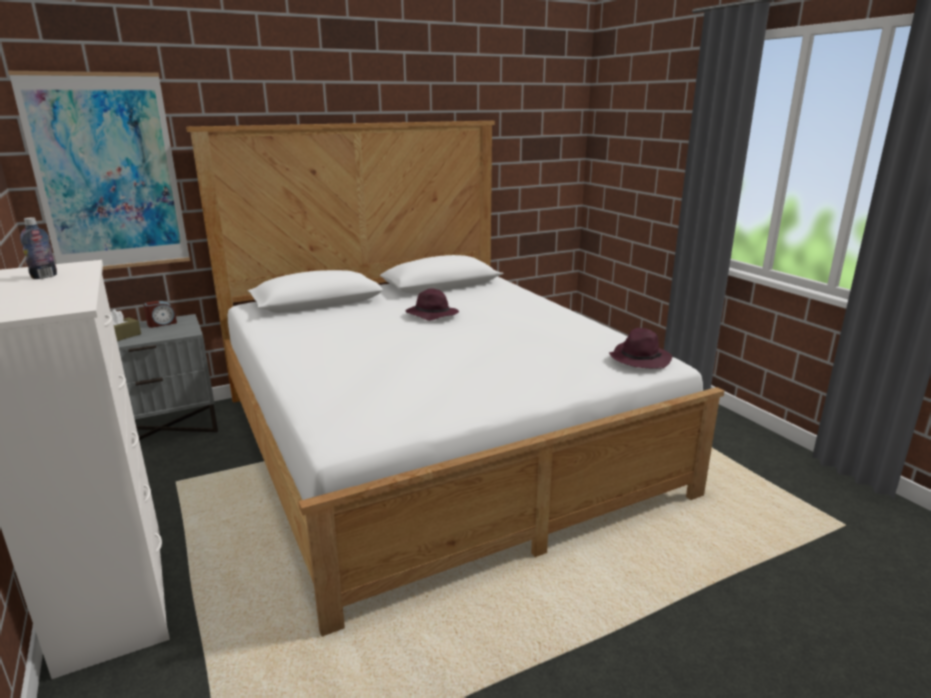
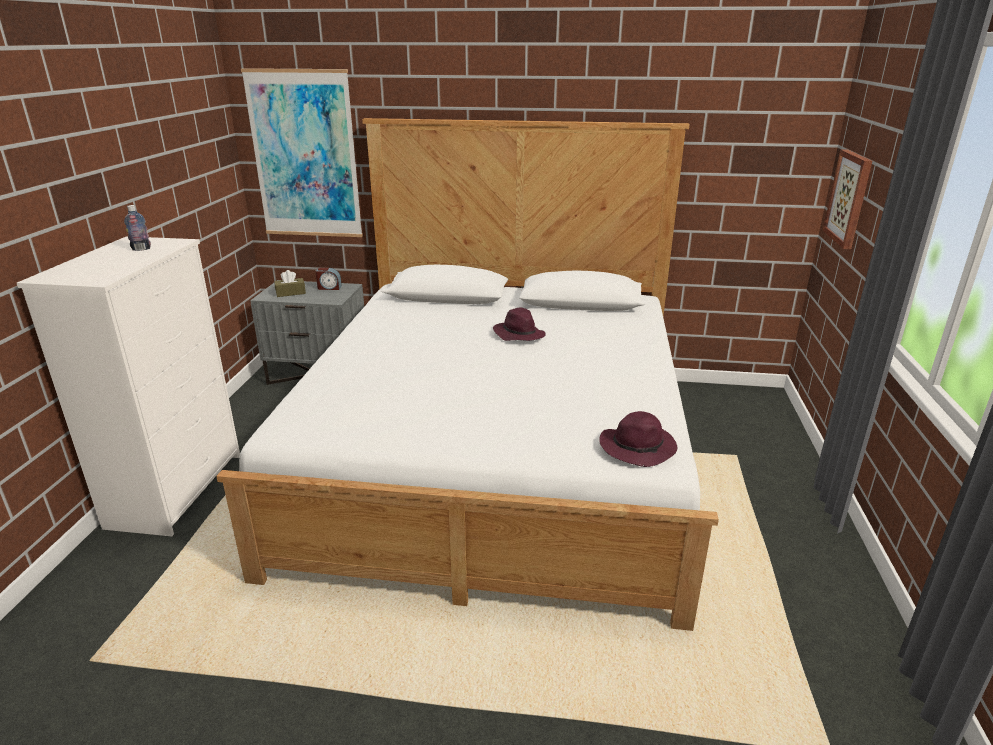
camera: 35 degrees right, 5 degrees up
none -> picture [823,149,872,249]

